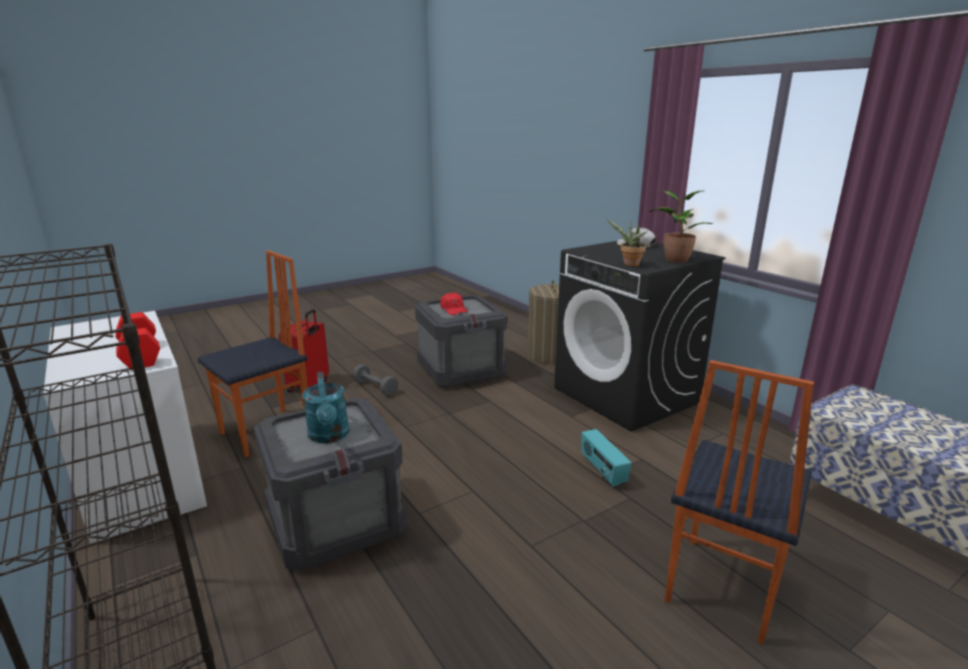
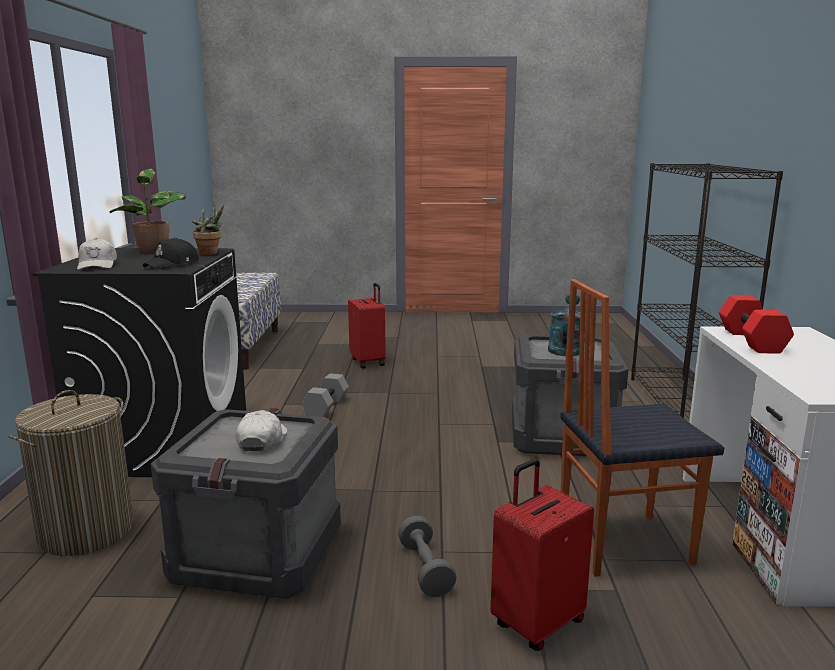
camera: 145 degrees left, 5 degrees down
red cap [440,292,468,315] -> white cap [236,410,288,451]
radio [581,429,632,487] -> grey dumbbell [302,373,349,417]
chair [664,360,814,644] -> red suitcase [348,283,386,369]
none -> black cap [143,237,199,269]

